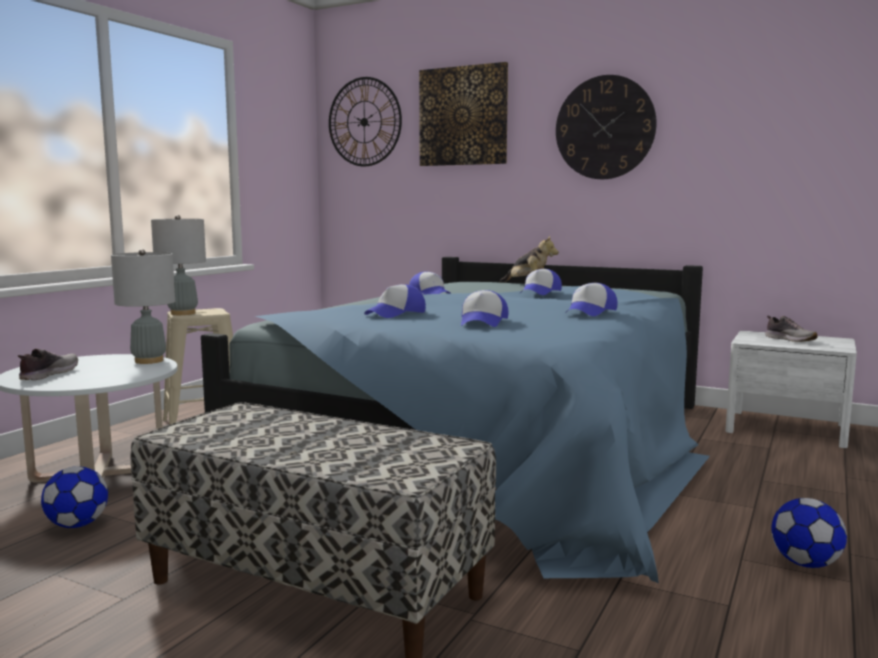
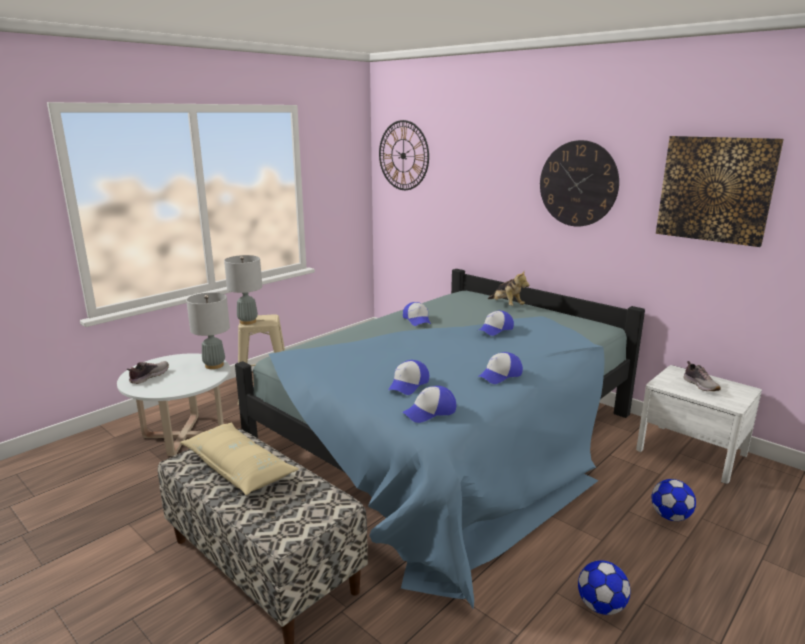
camera: 15 degrees right, 10 degrees up
football [41,466,108,528] -> football moved to [652,479,696,521]
cap [364,284,426,318] -> cap moved to [402,386,456,423]
picture [419,62,508,166] -> picture moved to [656,136,784,247]
none -> beige pillow [180,423,299,495]

